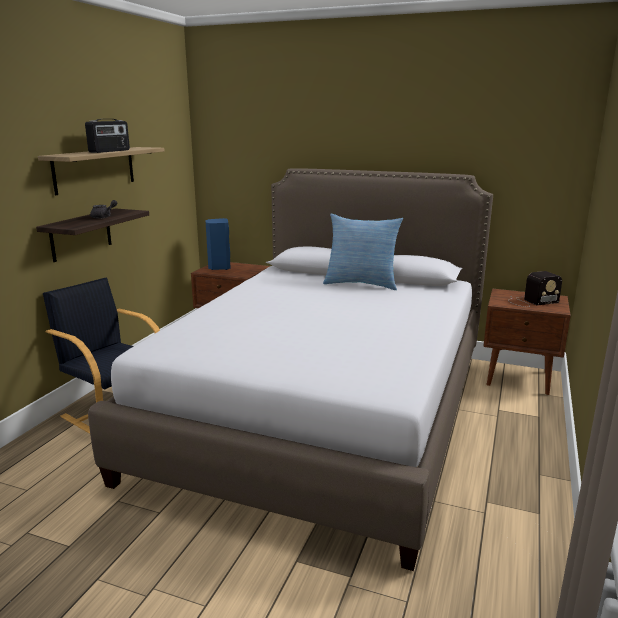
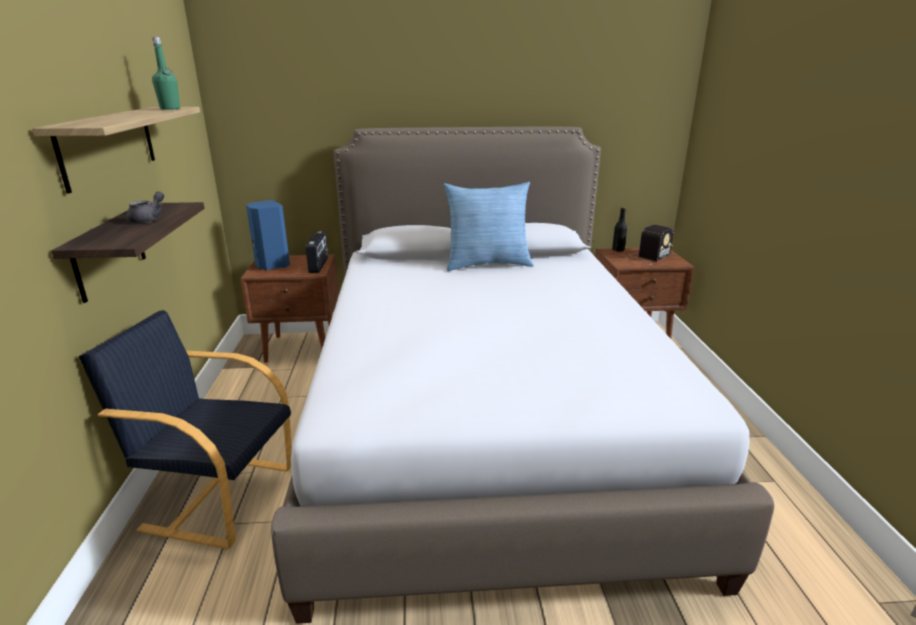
camera: 25 degrees left, 5 degrees up
radio [85,119,130,153] -> radio moved to [306,231,328,273]
none -> green bottle [152,37,180,110]
none -> black bottle [612,207,627,252]

